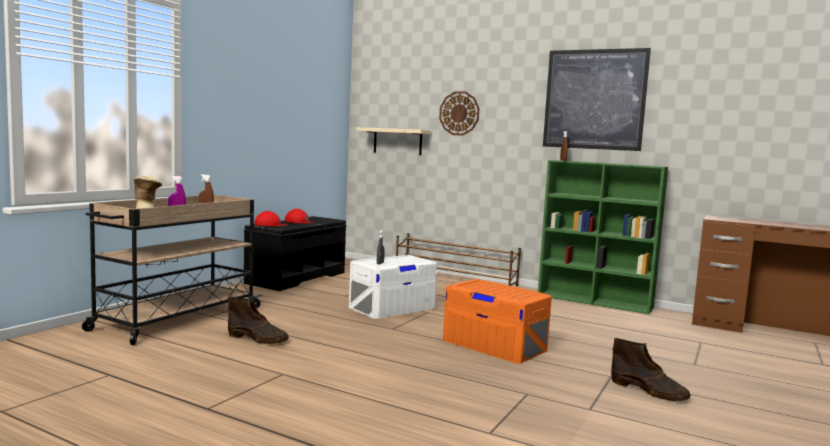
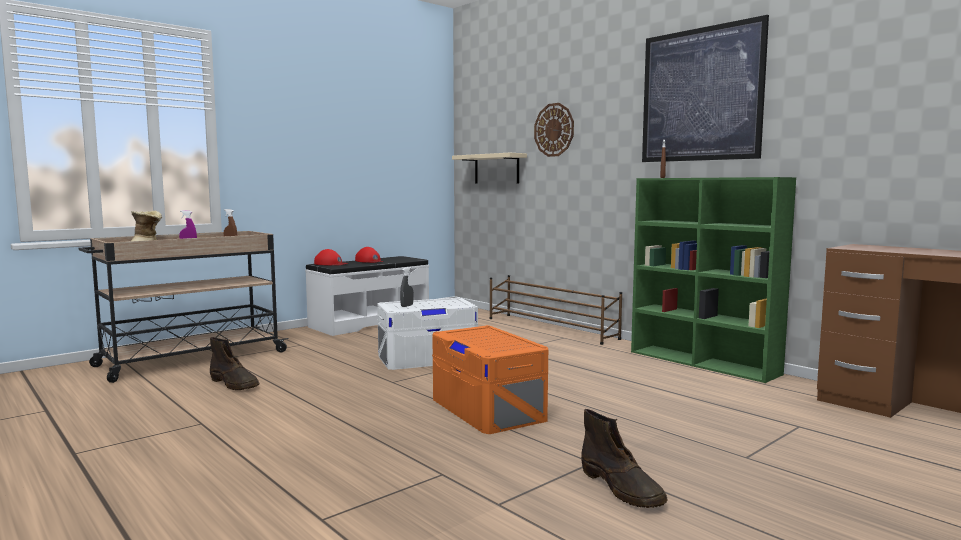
camera: 20 degrees right, 0 degrees up
black bench [244,216,347,291] -> white bench [305,256,429,336]

